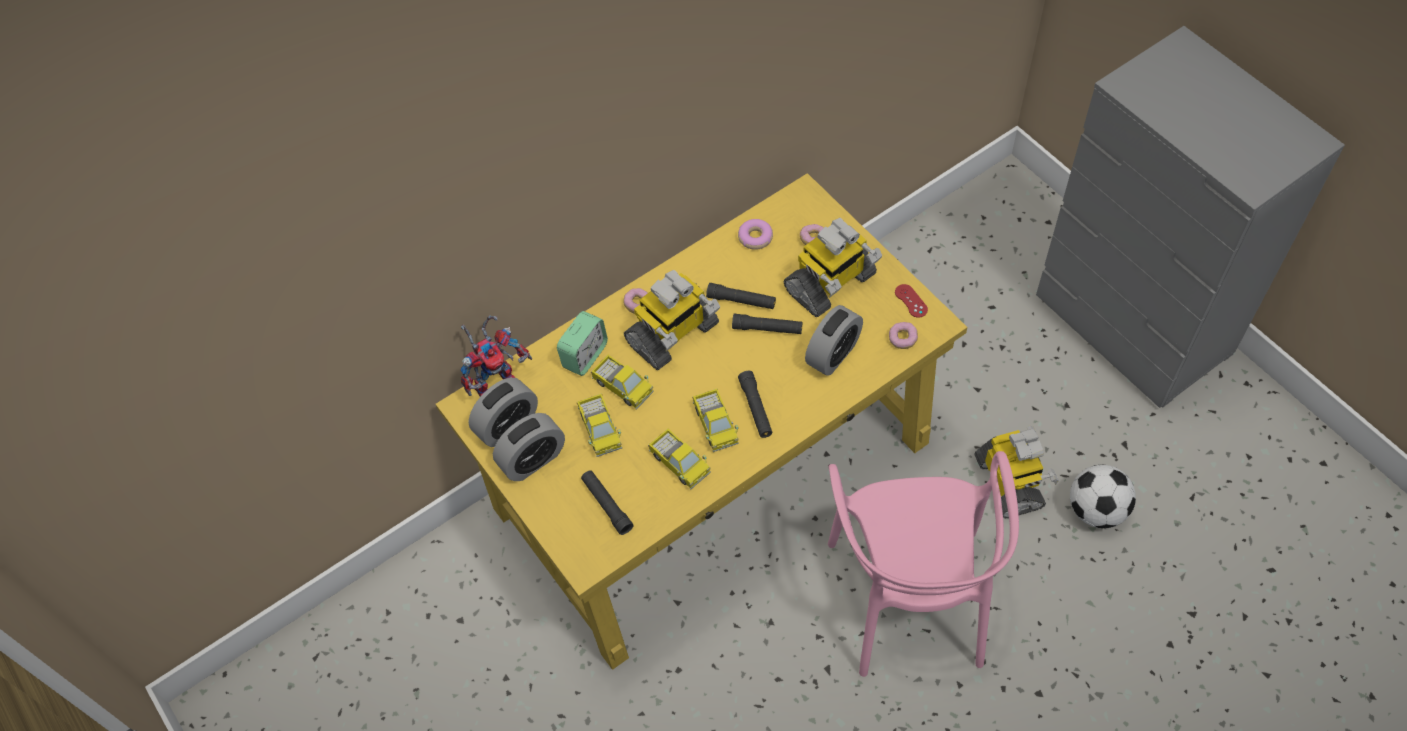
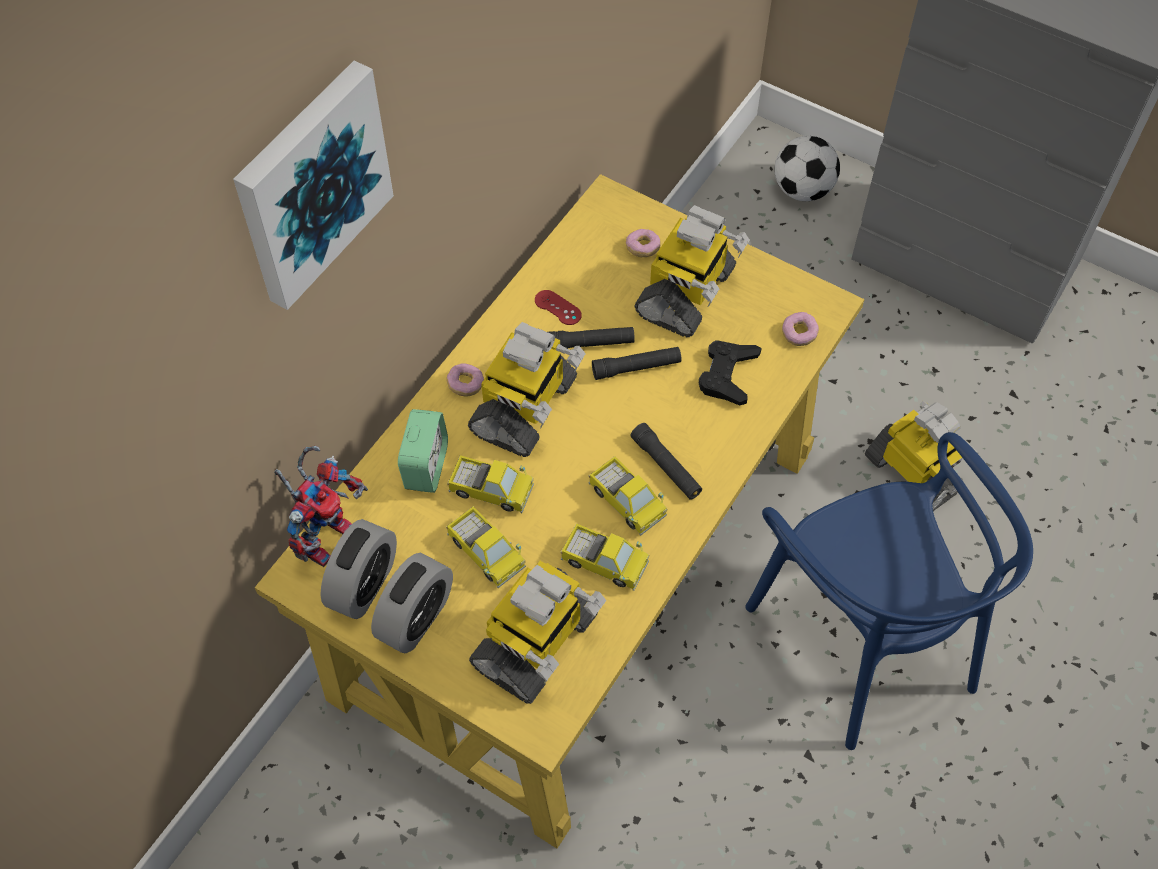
camera: 25 degrees left, 0 degrees up
black flashlight [581,470,634,535] -> toy robot [469,561,606,704]
donut [738,219,773,250] -> none
alarm clock [805,305,863,376] -> black game controller [698,340,762,406]
pink chair [828,451,1019,677] -> blue chair [745,432,1033,750]
red game controller [895,284,928,318] -> red game controller moved to [535,290,582,325]
football [1070,465,1136,528] -> football moved to [775,136,840,201]
none -> picture [233,60,394,310]

